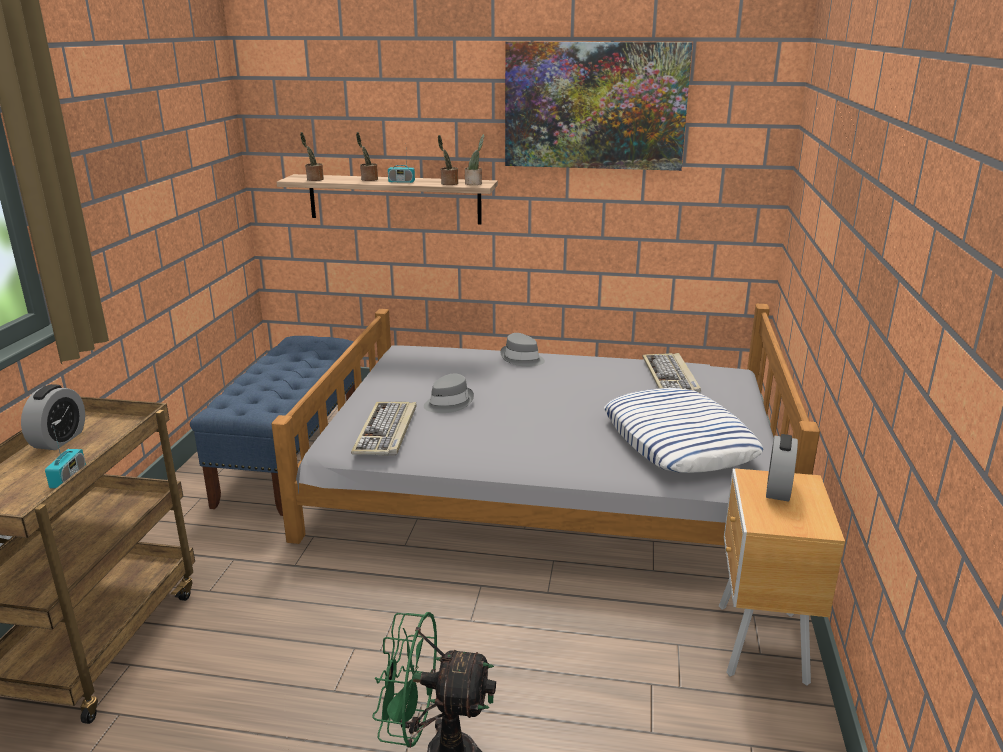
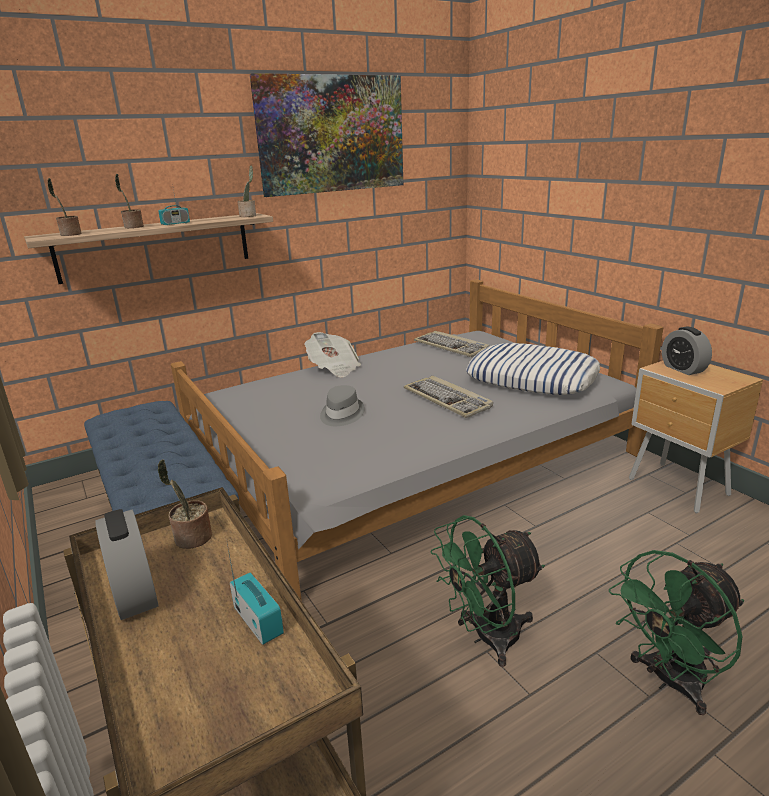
camera: 40 degrees left, 0 degrees up
keyboard [351,402,416,456] -> keyboard moved to [404,376,493,418]
potted plant [438,135,458,185] -> potted plant moved to [157,459,212,549]
grey hat [500,333,545,367] -> newspaper [304,332,361,378]
none -> green fan [430,515,545,667]

